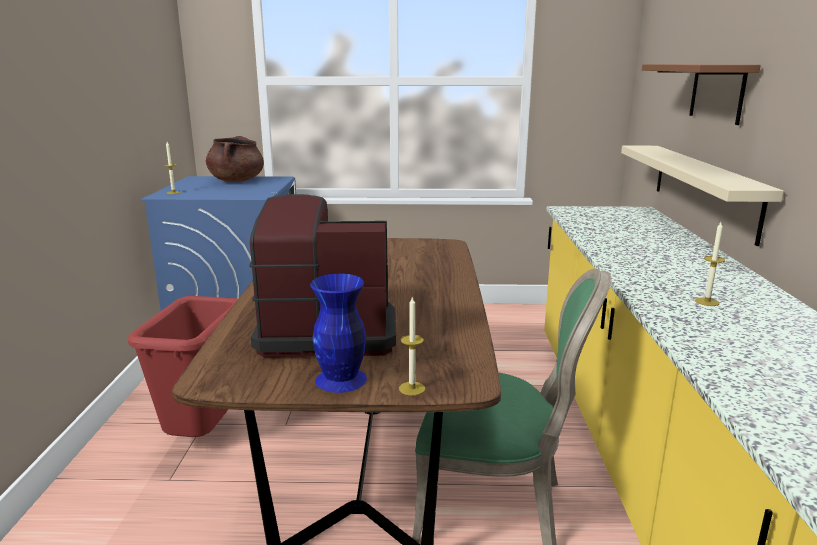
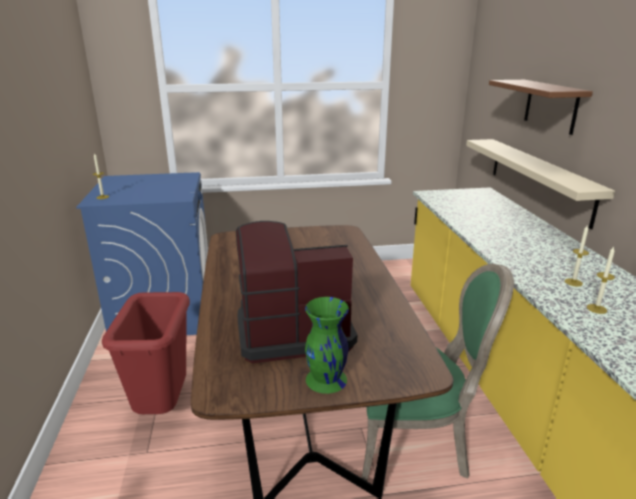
camera: 10 degrees left, 5 degrees up
brown cooking pot [206,136,264,182] -> none
blue vase [310,274,367,393] -> green vase [305,297,349,394]
candle [399,296,425,396] -> candle moved to [587,246,615,314]

